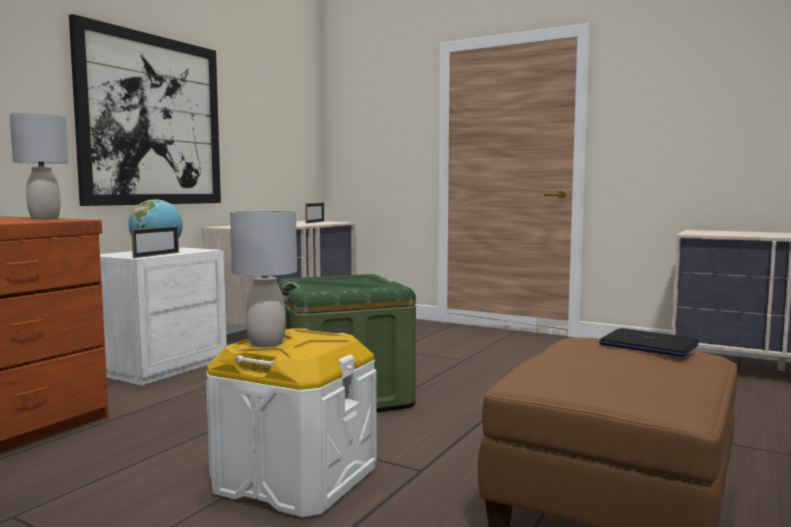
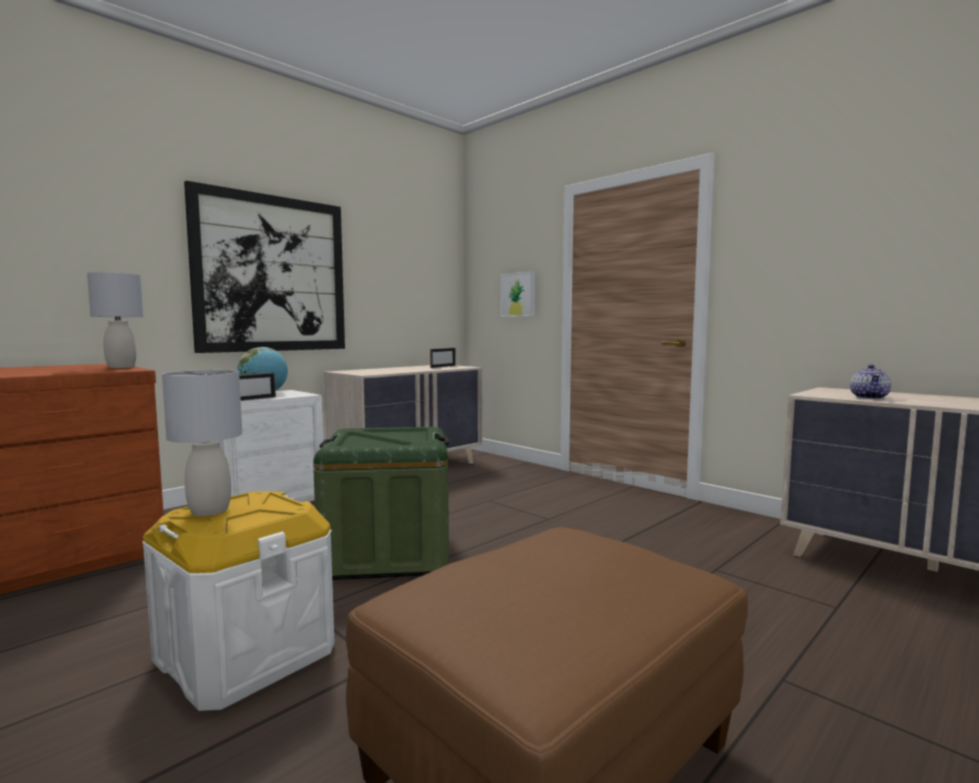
camera: 15 degrees right, 0 degrees up
laptop [599,328,698,357] -> none
none -> picture [501,271,535,317]
none -> teapot [850,364,891,399]

